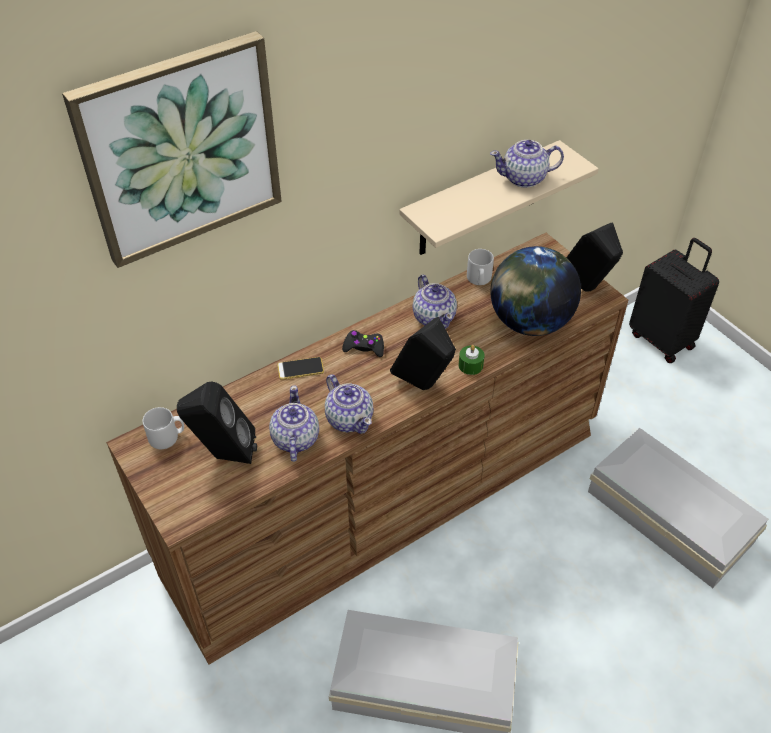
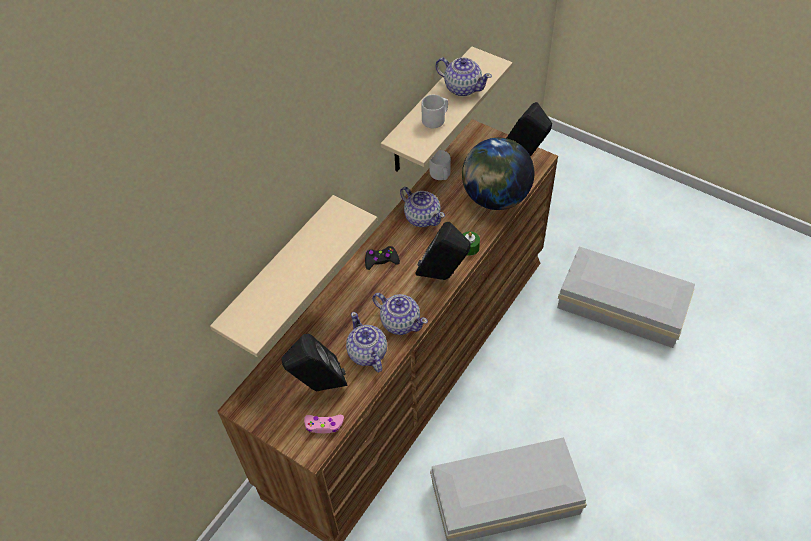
camera: 20 degrees left, 5 degrees up
picture [62,31,282,268] -> none
grey mug [143,407,184,449] -> grey mug moved to [421,95,448,128]
phone [277,357,324,380] -> none
teapot [490,140,564,188] -> teapot turned 120 degrees counterclockwise [435,57,492,96]
black suitcase [629,238,719,363] -> none
none -> beige shelf [210,195,377,357]
none -> pink game controller [304,415,344,433]

